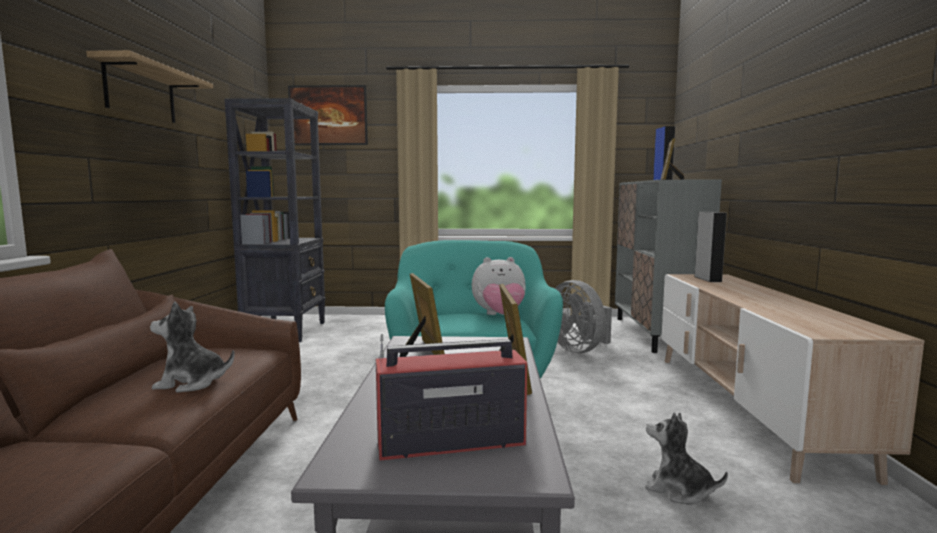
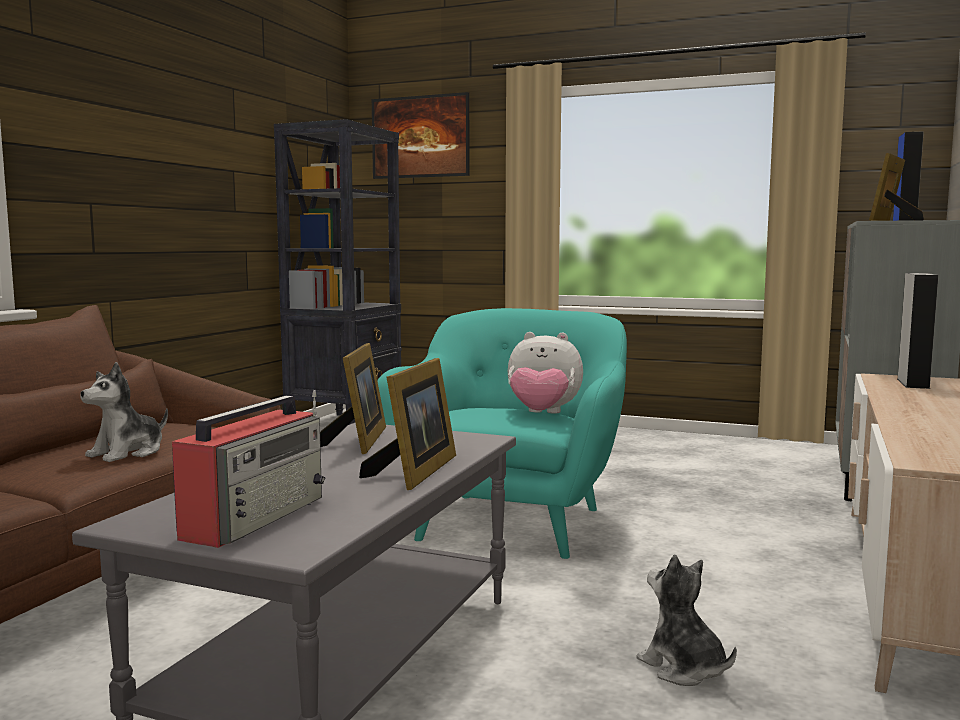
camera: 20 degrees right, 0 degrees up
shelf [86,50,213,123] -> none
plush toy [150,301,235,393] -> plush toy turned 75 degrees counterclockwise [80,362,168,462]
radio [376,334,527,461] -> radio turned 105 degrees clockwise [172,390,325,548]
grey fan [555,280,612,353] -> none

